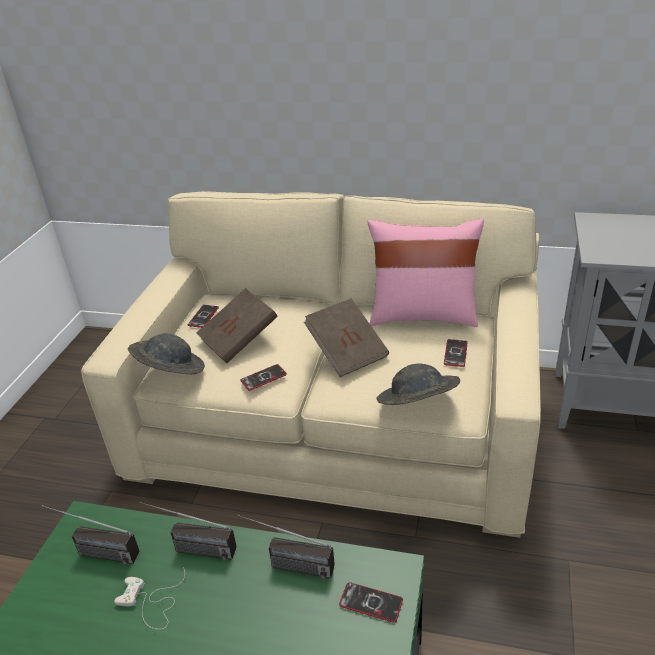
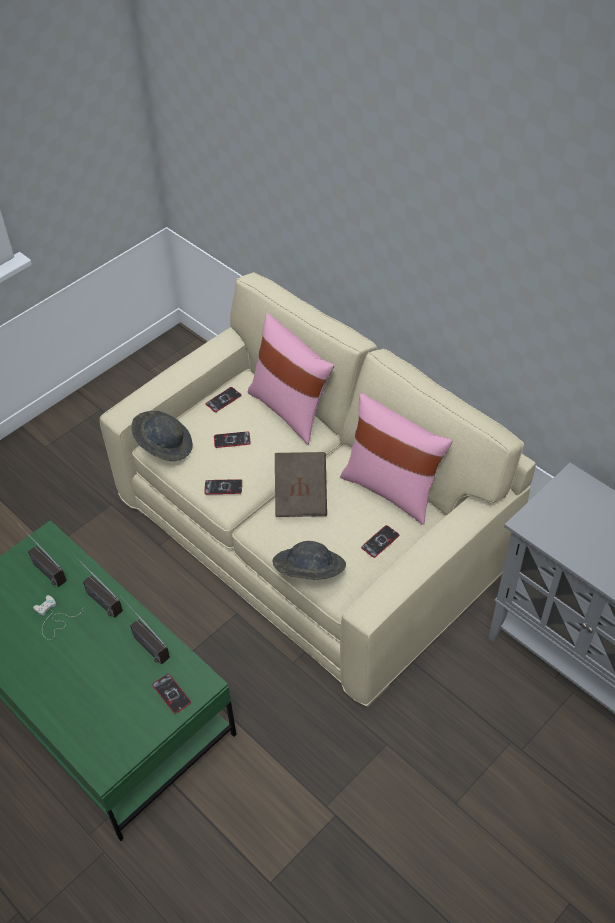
camera: 30 degrees right, 15 degrees up
brown book [196,288,278,364] -> phone [214,431,251,448]
none -> pink pillow [248,314,334,444]

